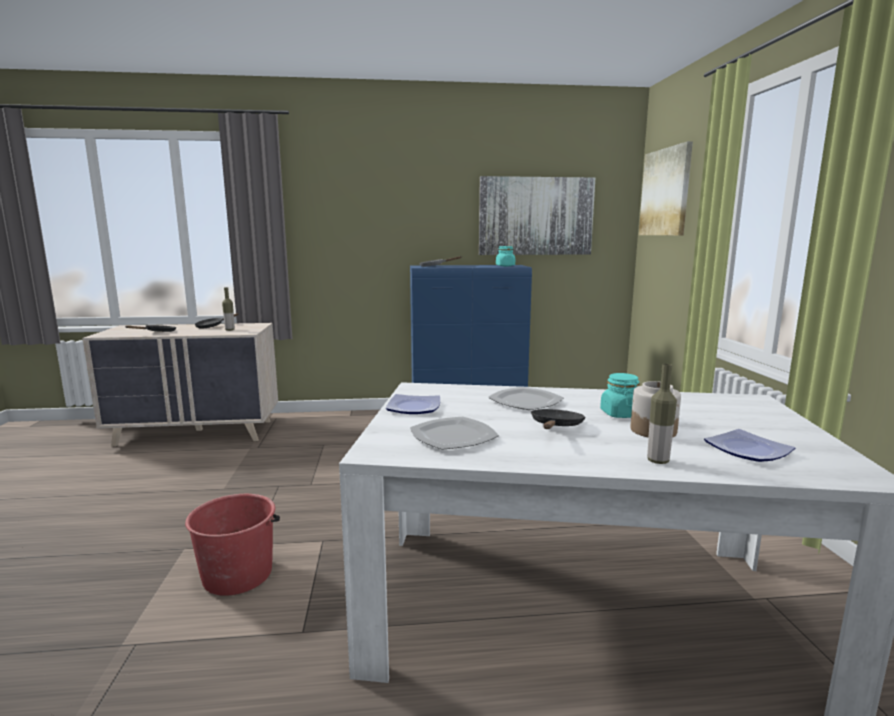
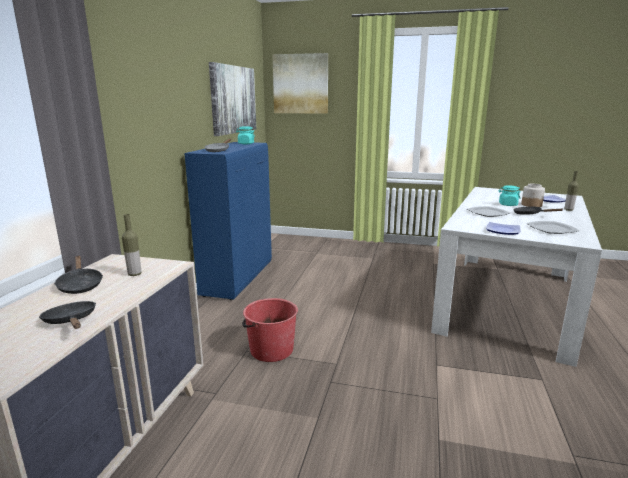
camera: 70 degrees left, 5 degrees up
red bucket [185,494,280,596] -> red bucket moved to [242,298,298,362]

